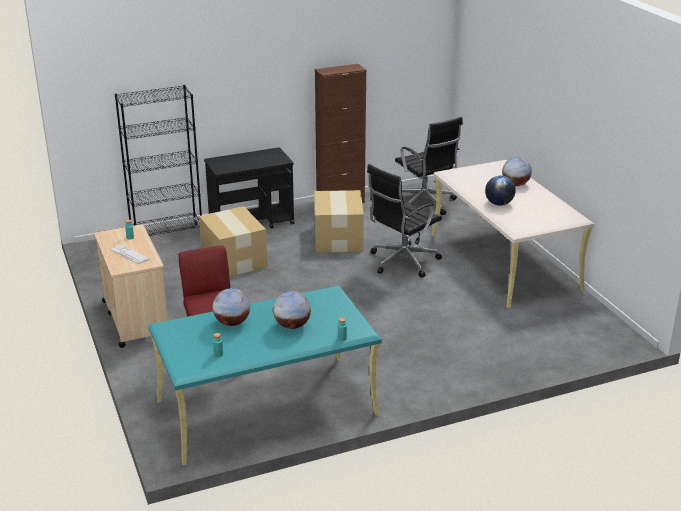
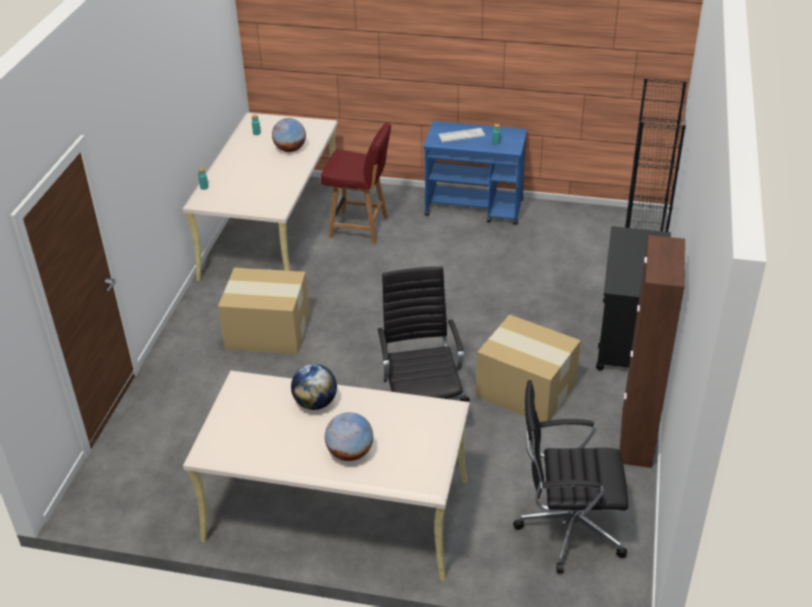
camera: 125 degrees right, 10 degrees up
beige cart [94,224,168,348] -> blue cart [424,121,527,225]
turquoise desk [148,286,382,465] -> beige desk [183,113,341,281]
cardboard box [199,206,268,277] -> cardboard box moved to [218,268,310,354]
globe [273,291,311,329] -> none

